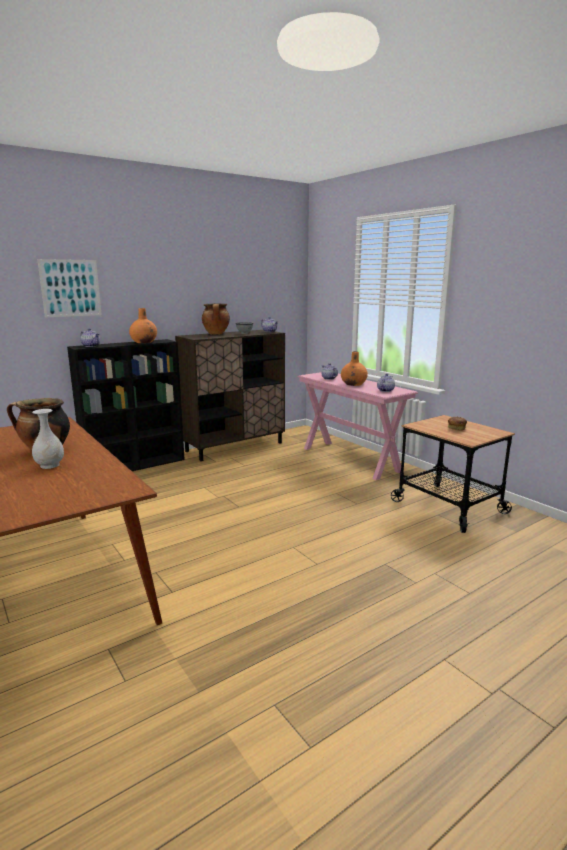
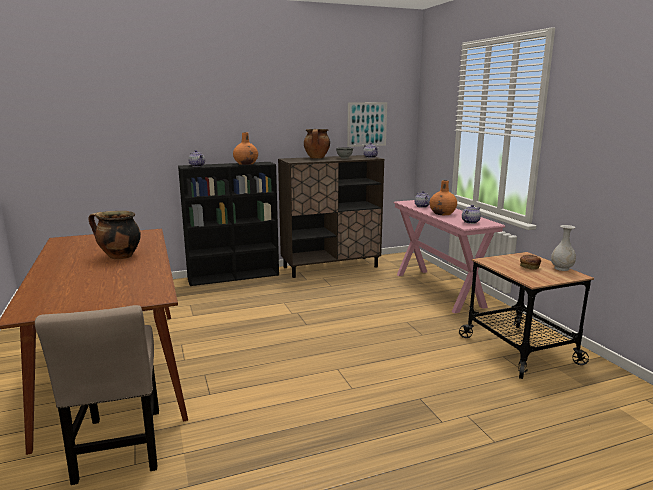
camera: 15 degrees right, 0 degrees up
white vase [32,409,64,469] -> white vase moved to [551,225,576,271]
picture [37,259,102,318] -> picture moved to [347,102,387,147]
none -> beige chair [35,305,159,485]

